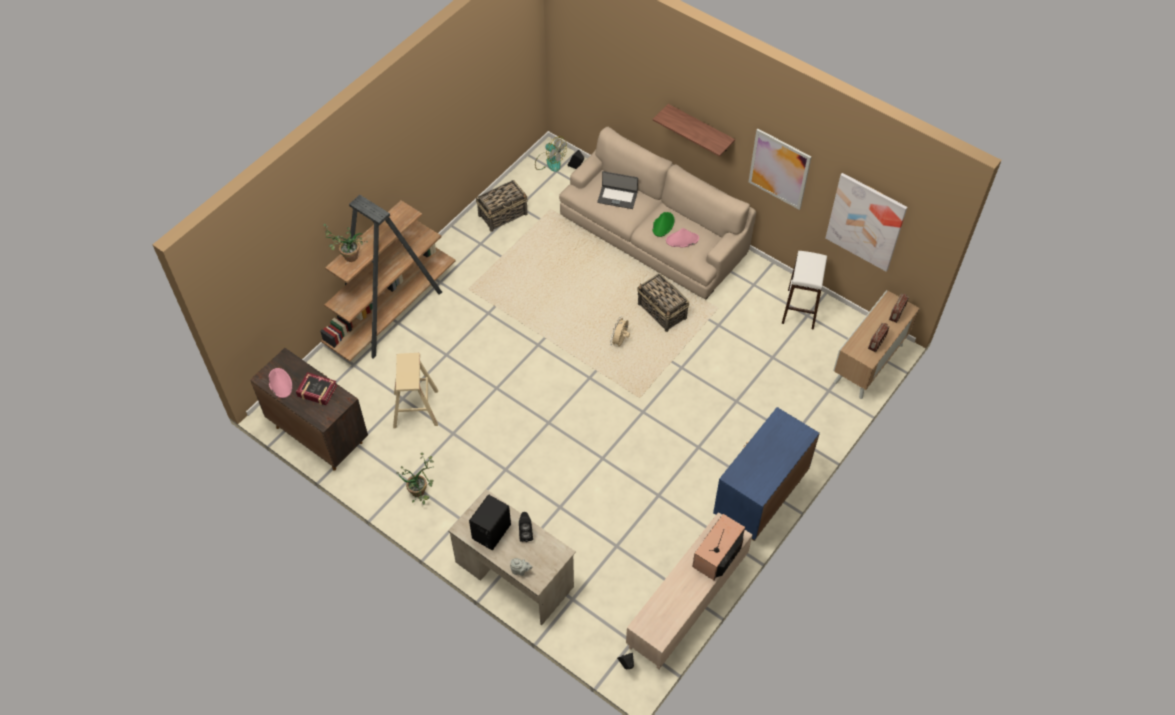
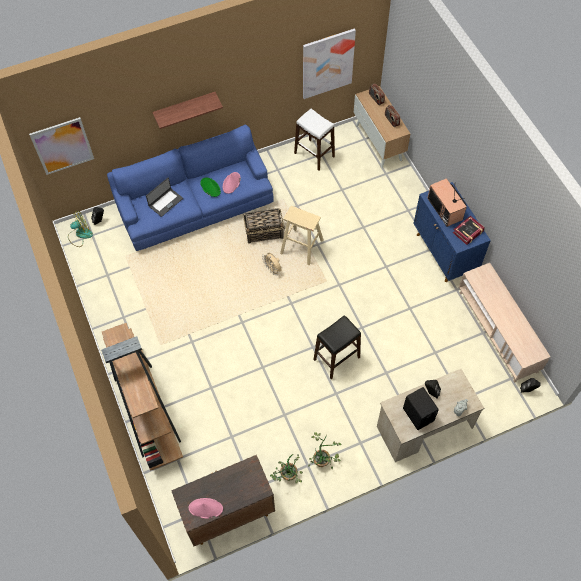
camera: 60 degrees left, 5 degrees up
book [296,372,337,406] -> book moved to [453,216,485,245]
potted plant [323,224,368,262] -> potted plant moved to [270,454,303,483]
beige stool [393,353,438,428] -> beige stool moved to [280,206,323,266]
basket [476,180,528,232] -> none
beige sofa [559,127,756,300] -> blue sofa [107,125,274,251]
television [692,514,745,580] -> television moved to [428,178,467,227]
picture [749,129,811,210] -> picture moved to [29,117,94,175]
none -> black stool [313,315,361,379]

